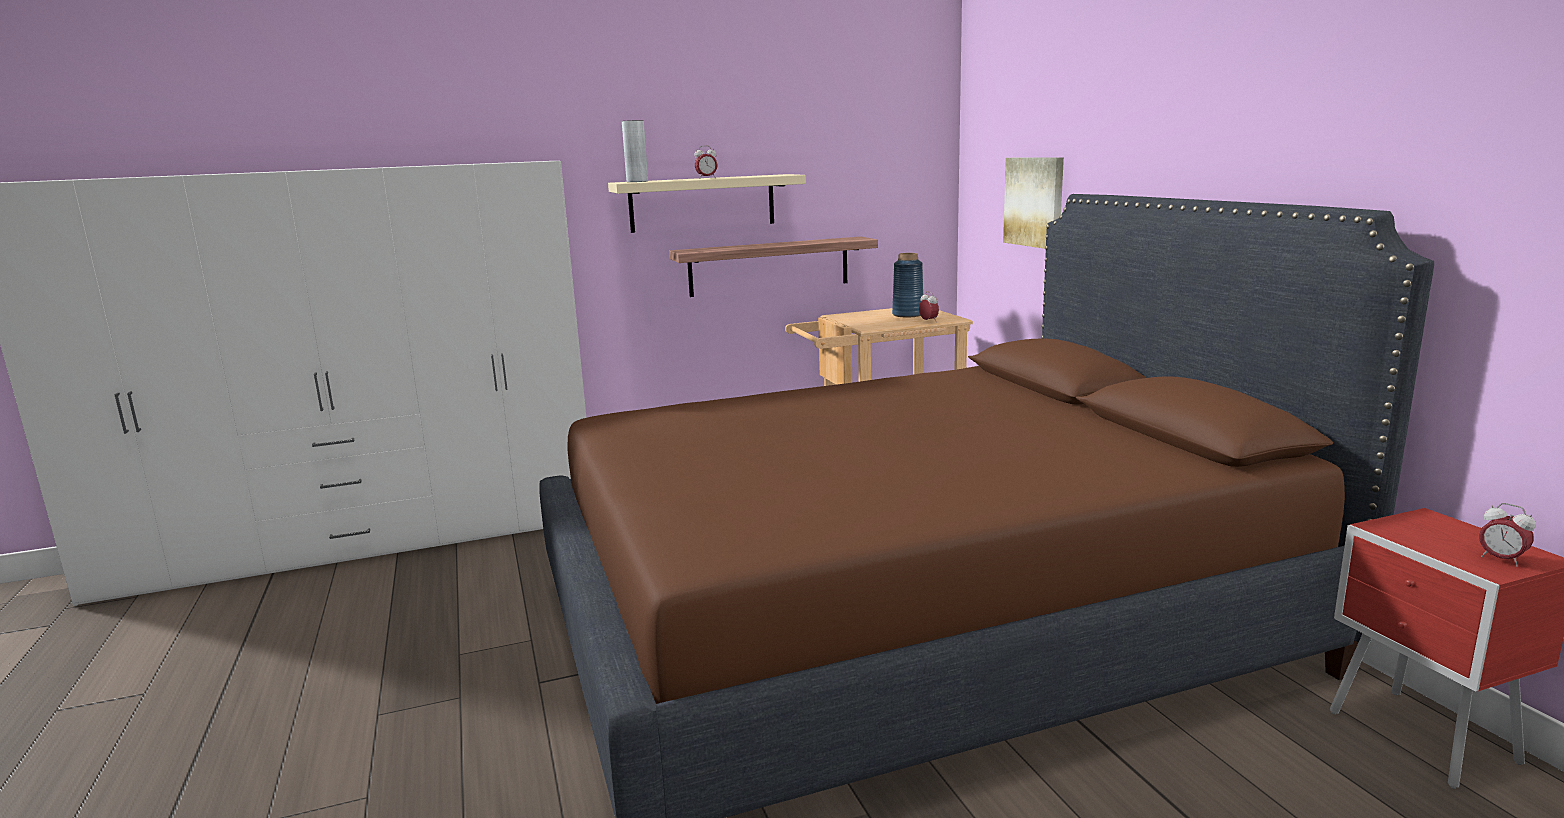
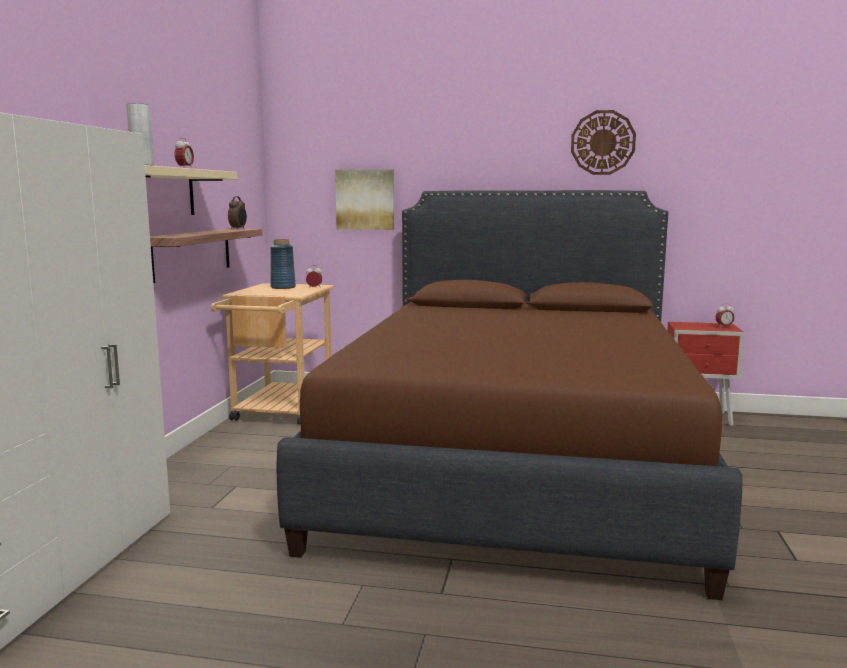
camera: 60 degrees left, 5 degrees down
none -> alarm clock [228,196,247,229]
none -> wall clock [571,110,636,175]

